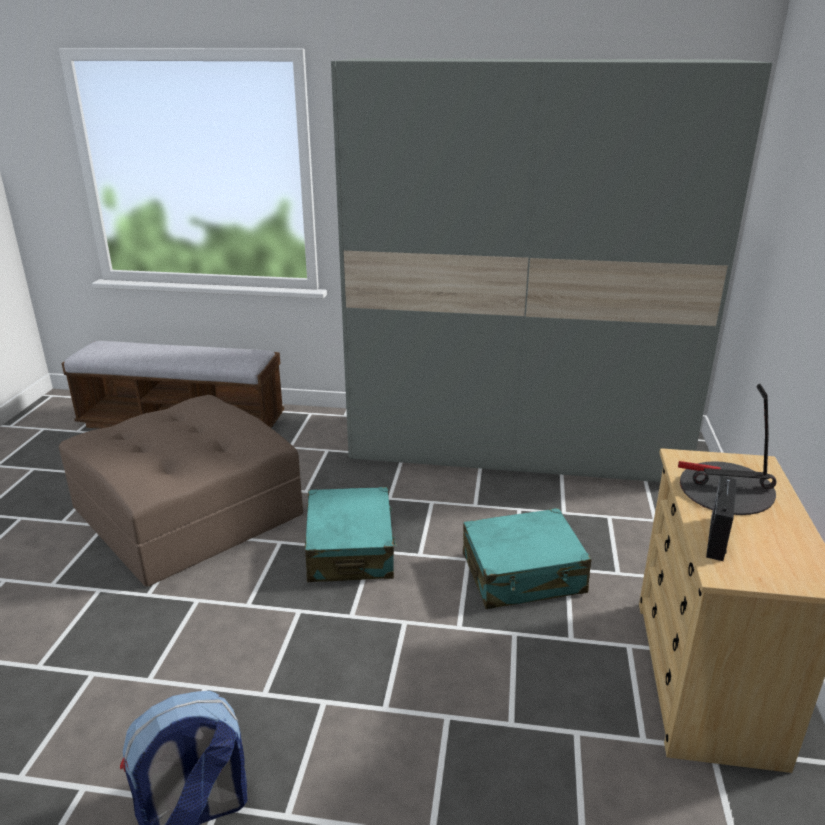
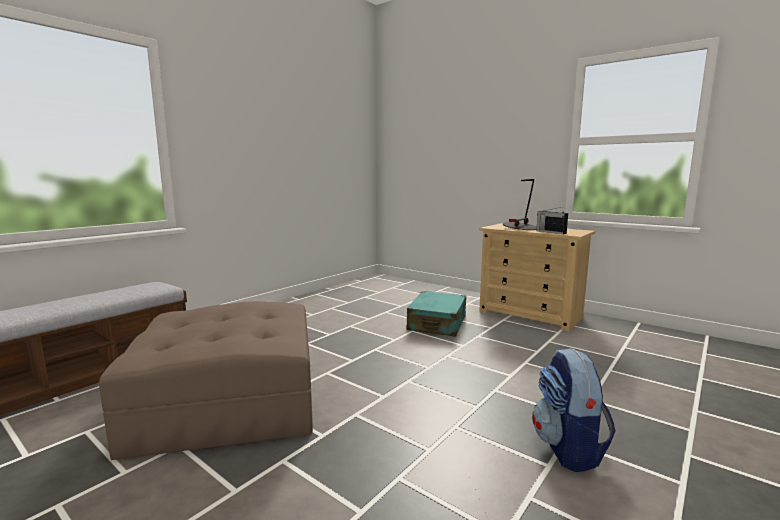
camera: 60 degrees left, 15 degrees down
turquoise suitcase [305,487,397,582] -> none
grey wardrobe [331,58,772,482] -> none

